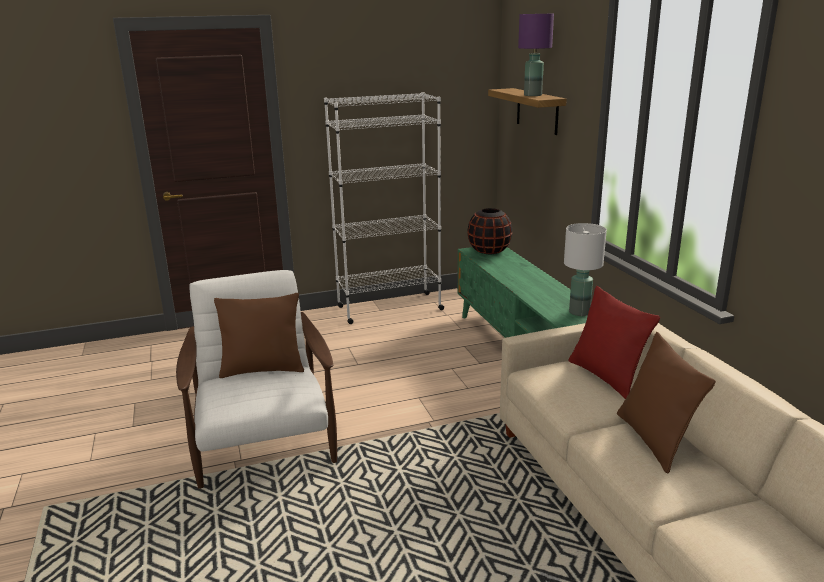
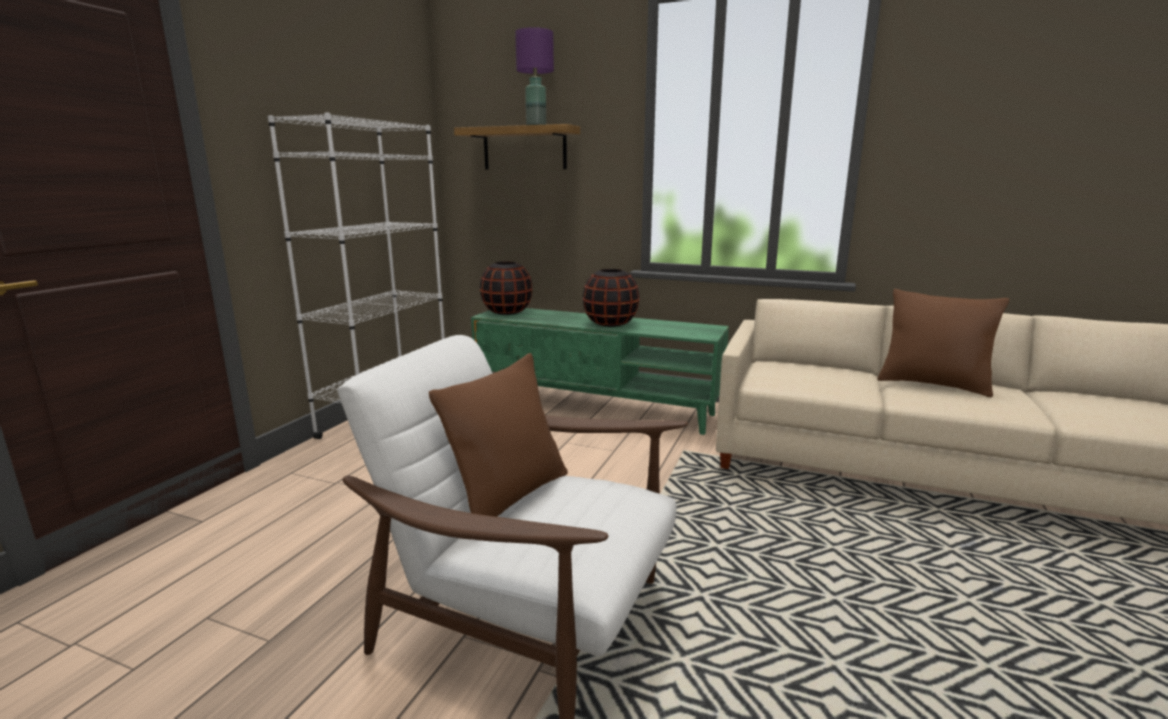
camera: 50 degrees left, 5 degrees down
white table lamp [564,223,607,316] -> none
red pillow [568,286,660,399] -> none
none -> black vase [583,269,640,327]

